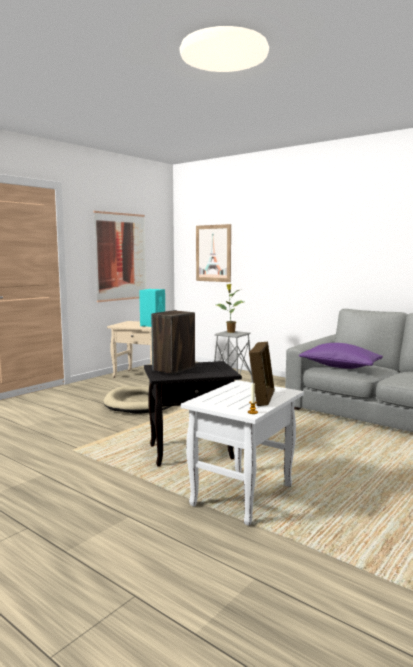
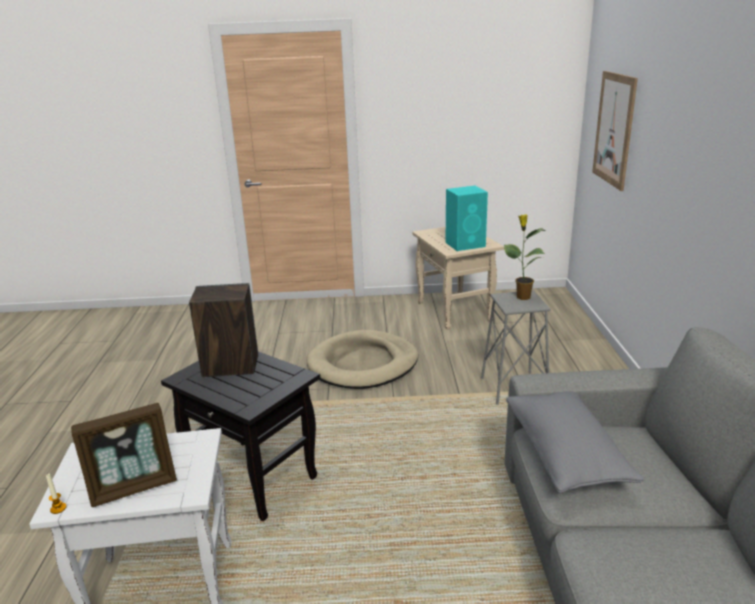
camera: 50 degrees right, 15 degrees up
picture [94,211,146,302] -> none
purple pillow [299,343,383,369] -> grey pillow [506,391,645,493]

